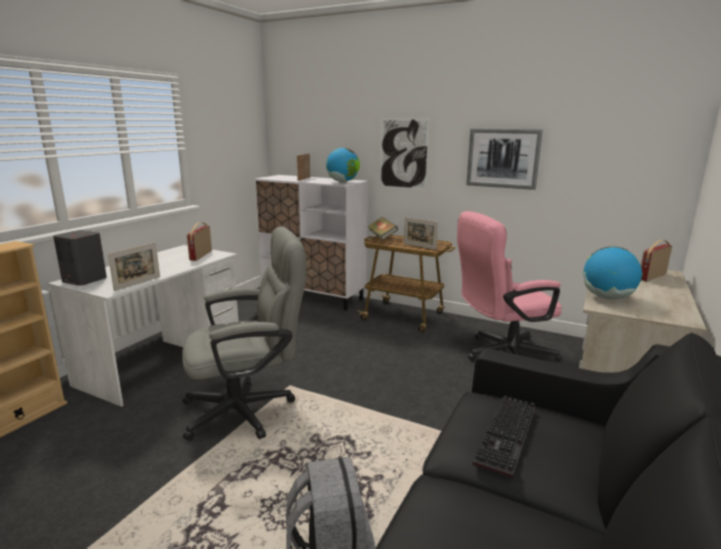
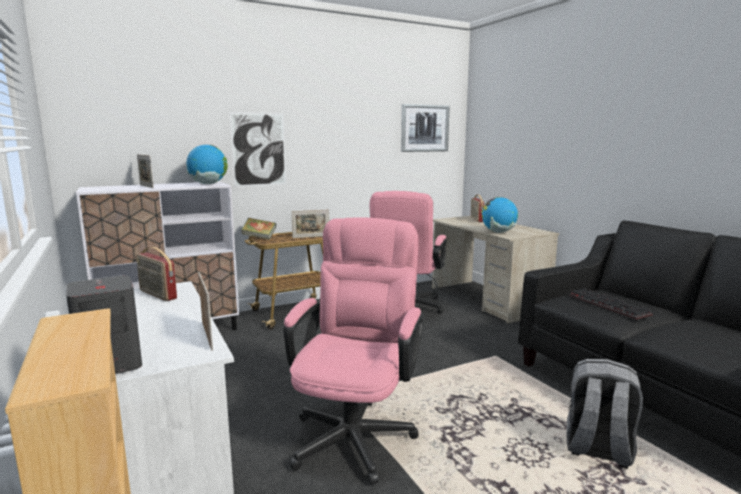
camera: 55 degrees left, 5 degrees down
grey office chair [182,226,306,441] -> pink office chair [283,217,424,485]
picture [466,129,543,190] -> picture moved to [401,104,450,152]

